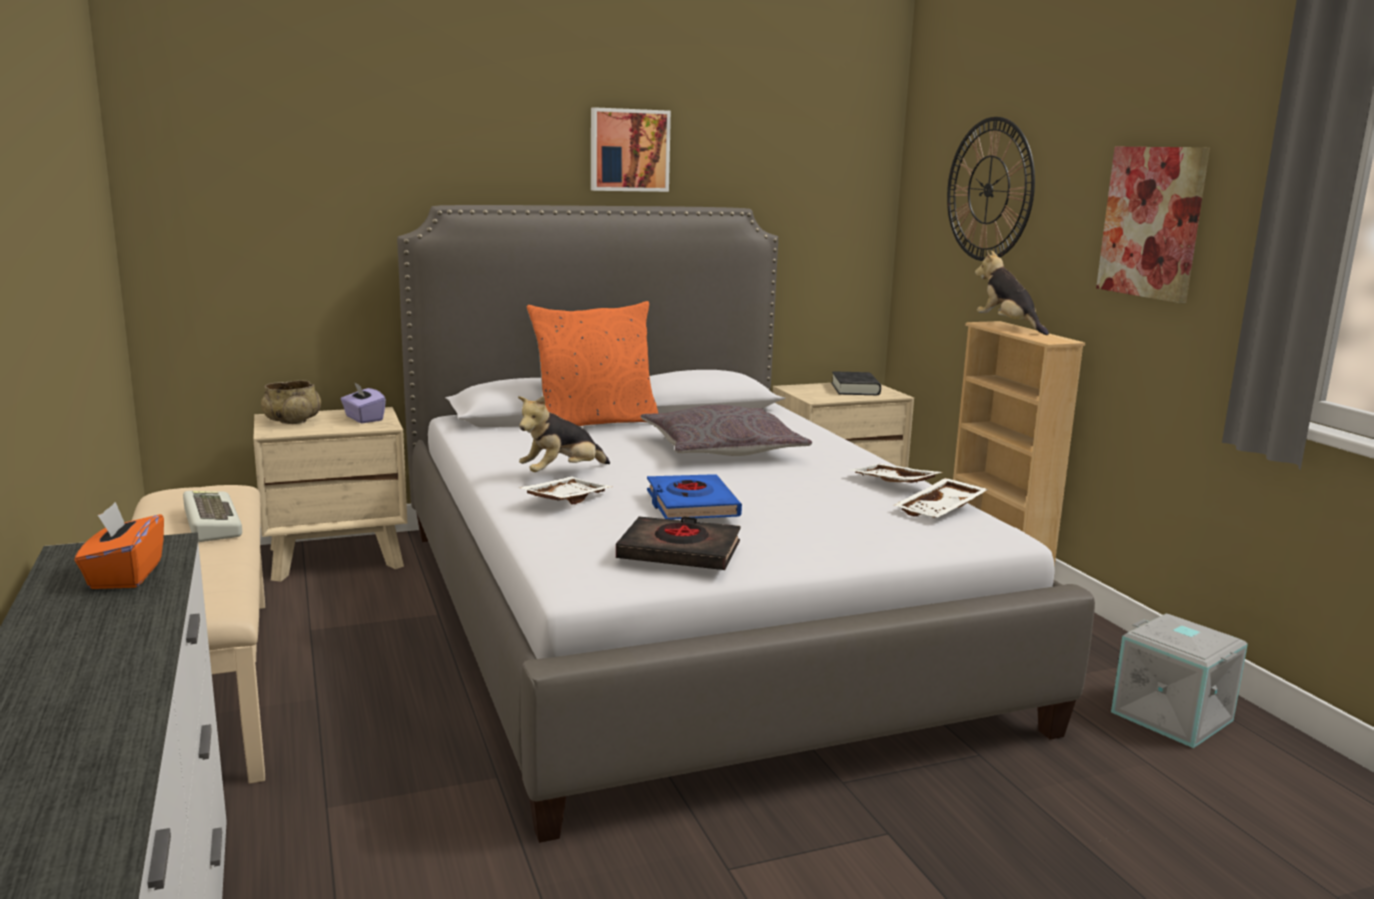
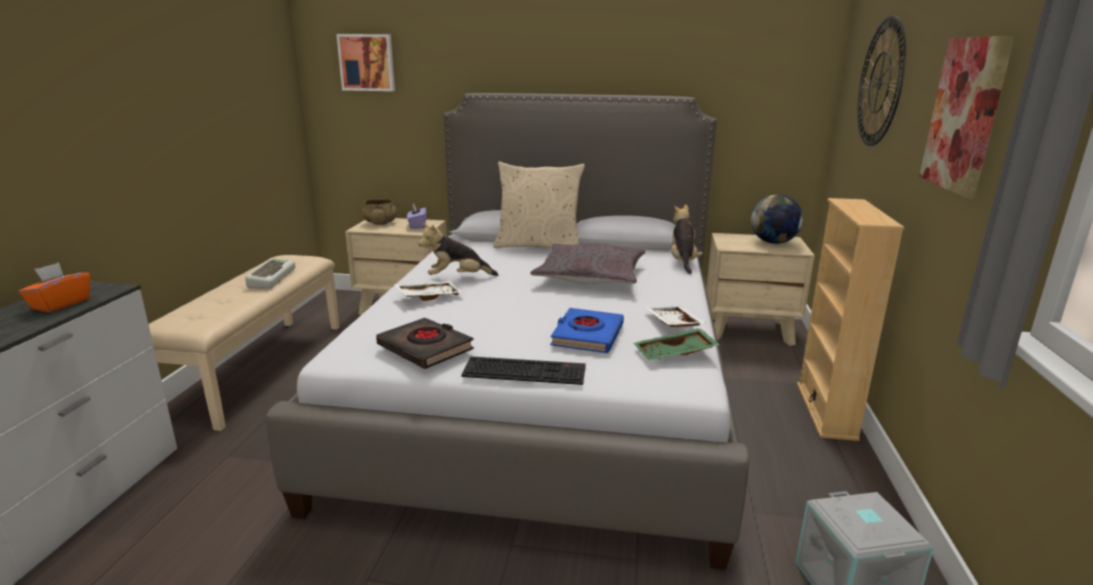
camera: 30 degrees right, 5 degrees up
orange pillow [527,301,658,426] -> beige pillow [493,162,585,248]
picture [591,107,671,192] -> picture moved to [336,34,395,91]
blue book [647,474,742,519] -> blue book moved to [550,308,624,353]
black book [831,371,881,395] -> globe [751,194,803,244]
white tray [894,478,988,518] -> green tray [634,328,719,360]
plush toy [975,250,1049,335] -> plush toy moved to [671,204,703,274]
none -> keyboard [462,356,586,385]

